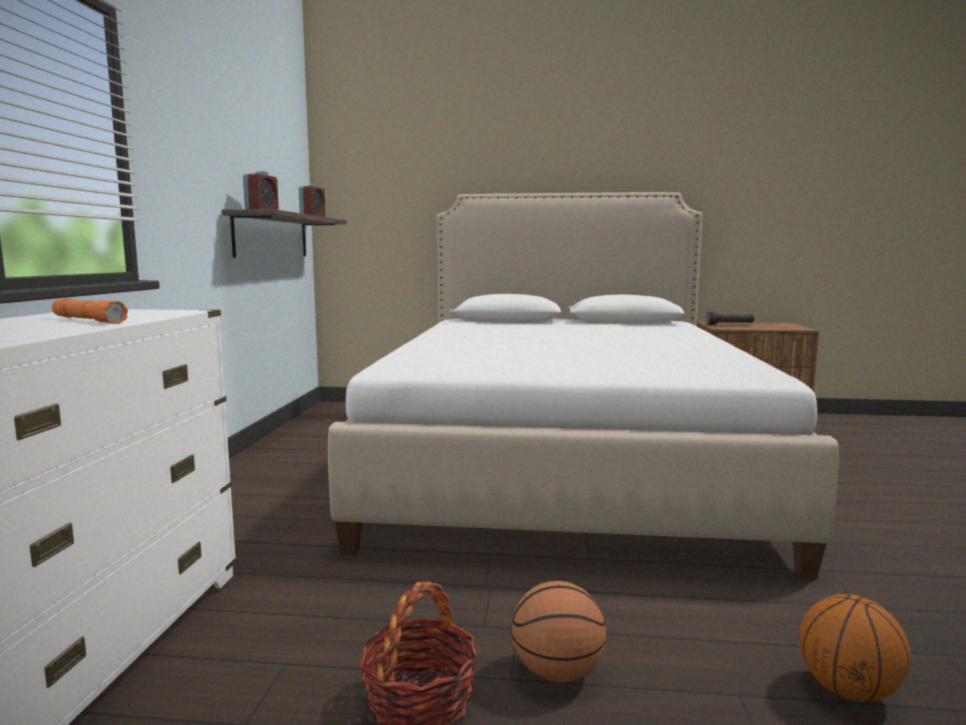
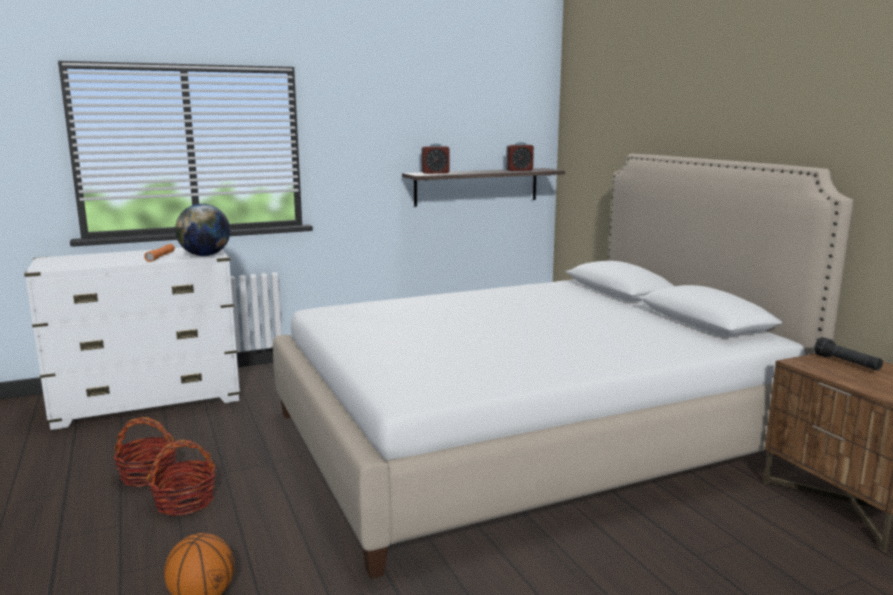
camera: 60 degrees right, 5 degrees up
basketball [511,581,606,683] -> basket [146,440,216,516]
none -> globe [175,204,230,256]

